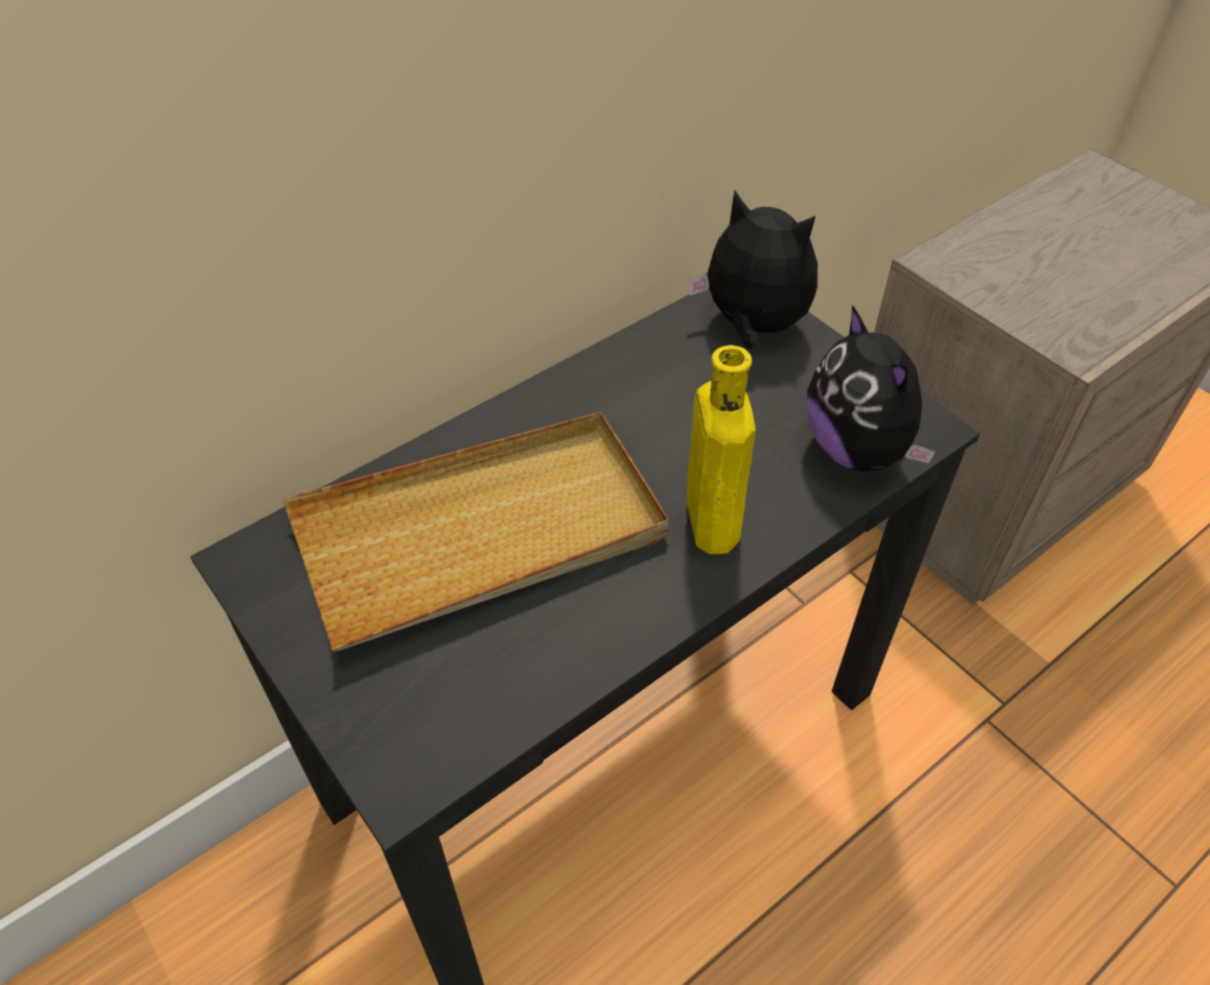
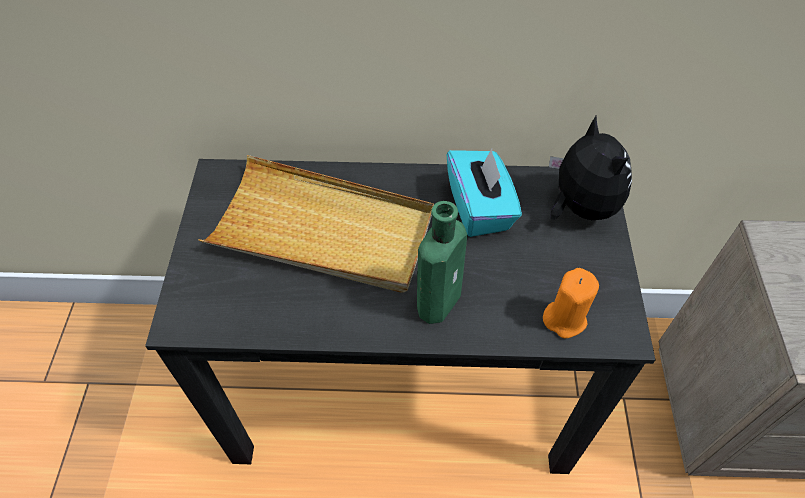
camera: 40 degrees right, 5 degrees up
yellow bottle [687,345,755,554] -> green bottle [417,201,467,324]
plush toy [807,305,936,472] -> orange candle [543,268,599,339]
none -> turquoise tissue box [447,149,522,237]

